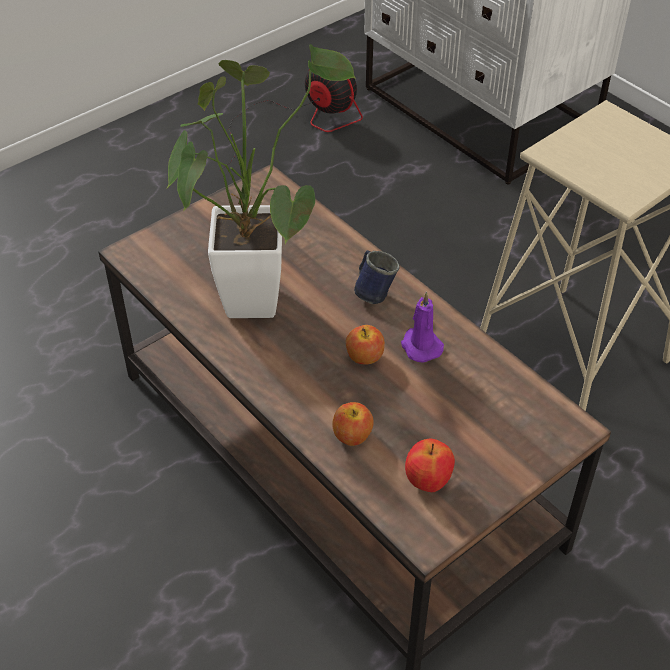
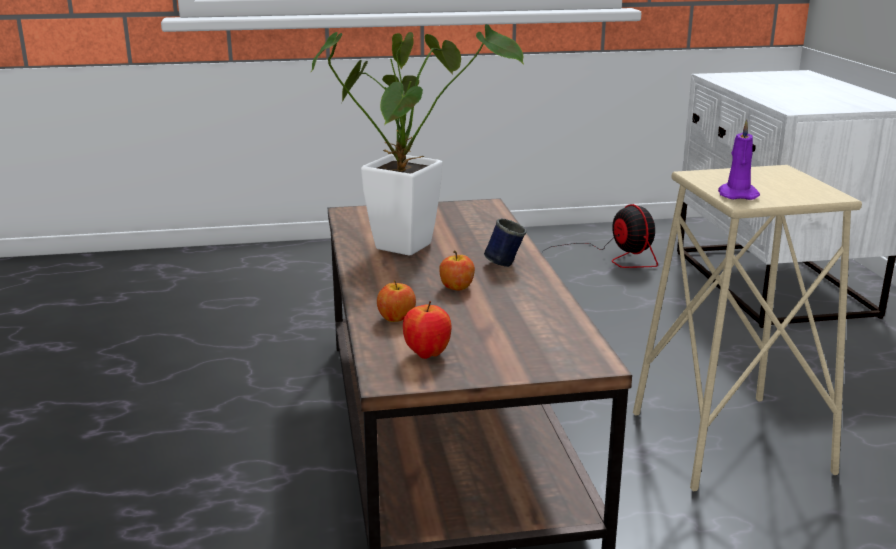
camera: 30 degrees right, 25 degrees down
purple candle [401,291,444,363] -> purple candle moved to [718,120,760,200]

